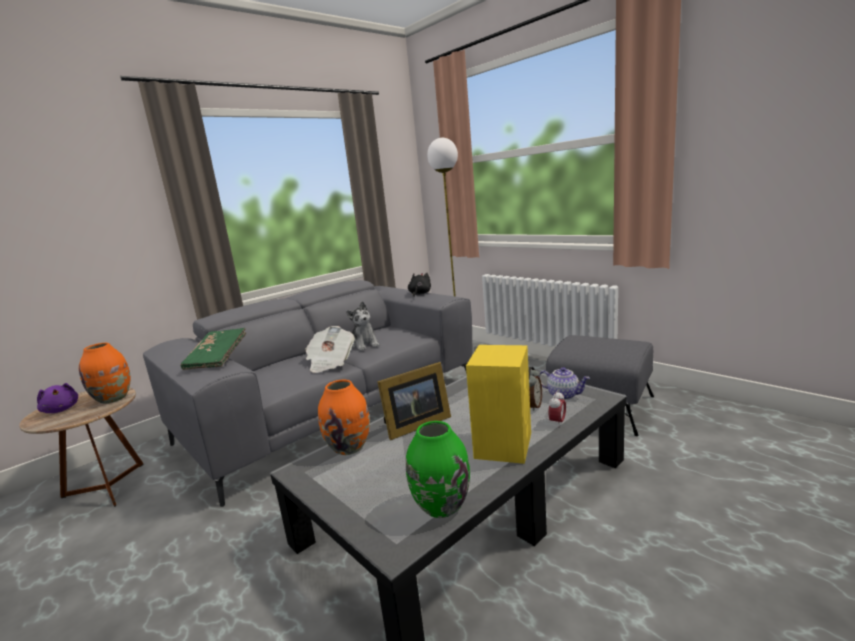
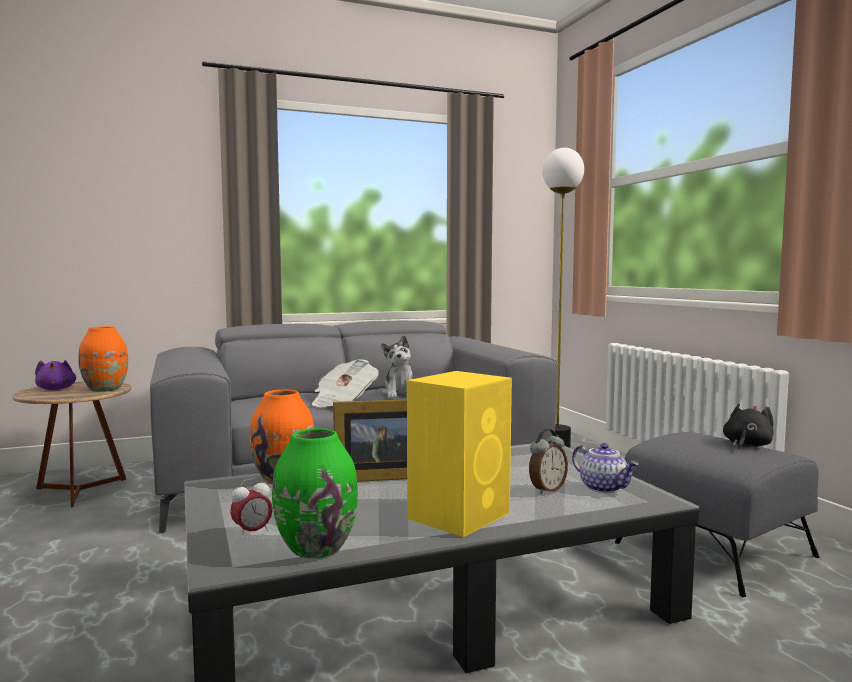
camera: 20 degrees right, 10 degrees down
green book [181,328,246,370] -> none
black plush toy [408,272,431,297] -> black plush toy moved to [723,404,774,450]
alarm clock [549,390,566,424] -> alarm clock moved to [230,478,273,538]

